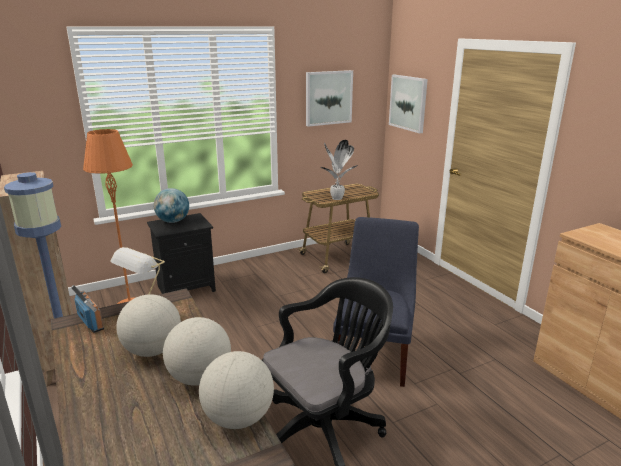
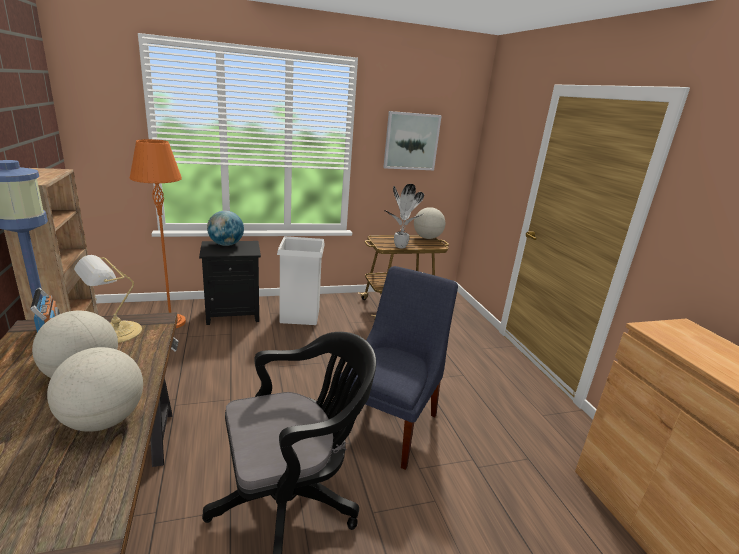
camera: 10 degrees right, 0 degrees up
globe [199,351,274,429] -> globe moved to [414,207,445,239]
picture [389,75,428,133] -> none
none -> white trash can [277,236,325,325]

